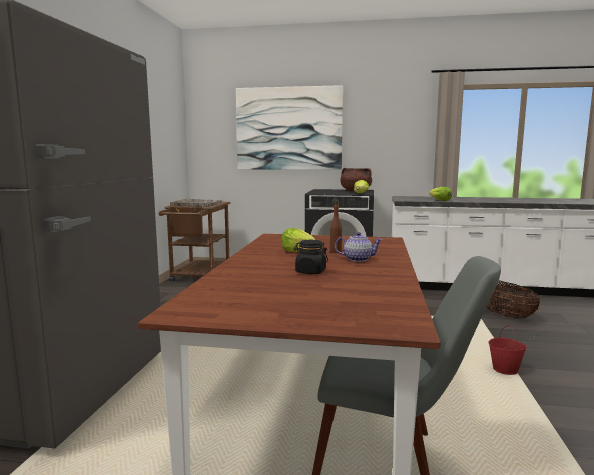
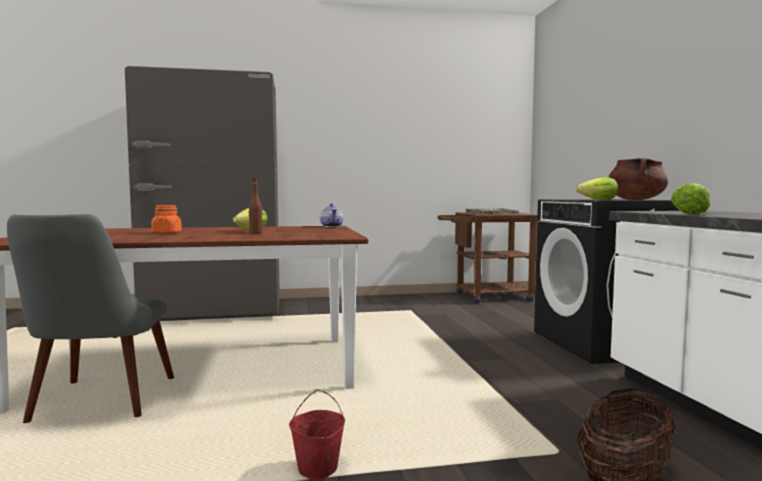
camera: 70 degrees right, 5 degrees down
picture [236,85,343,170] -> none
black jar [293,240,328,274] -> orange jar [151,205,182,234]
teapot [335,232,383,262] -> teapot moved to [320,204,343,227]

